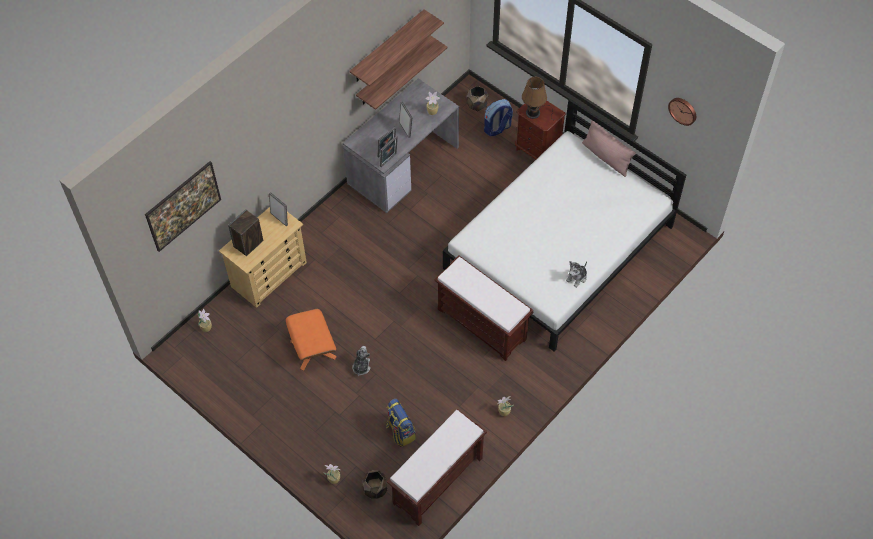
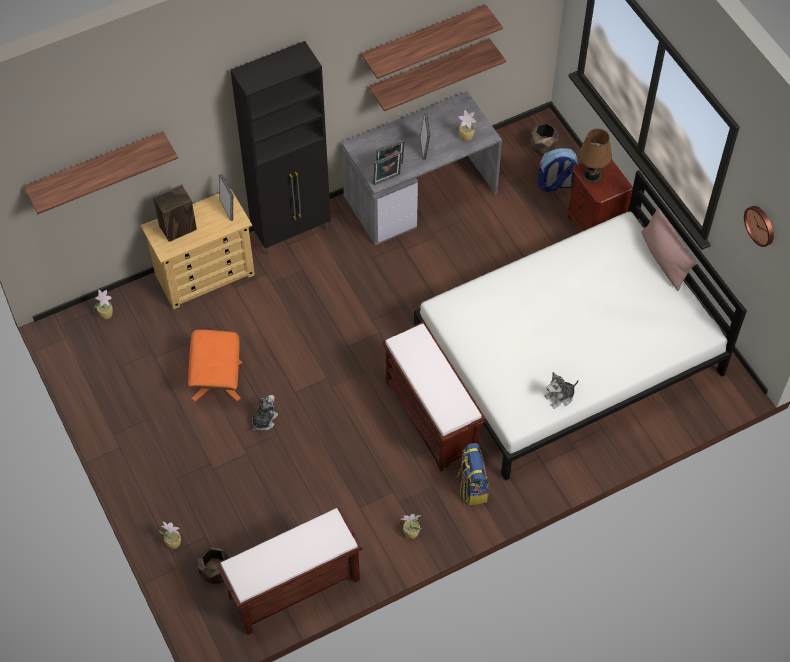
camera: 20 degrees right, 0 degrees up
picture [145,161,221,252] -> shelf [24,131,178,214]
backpack [386,398,416,447] -> backpack moved to [457,443,490,505]
none -> black cabinet [231,41,331,255]

